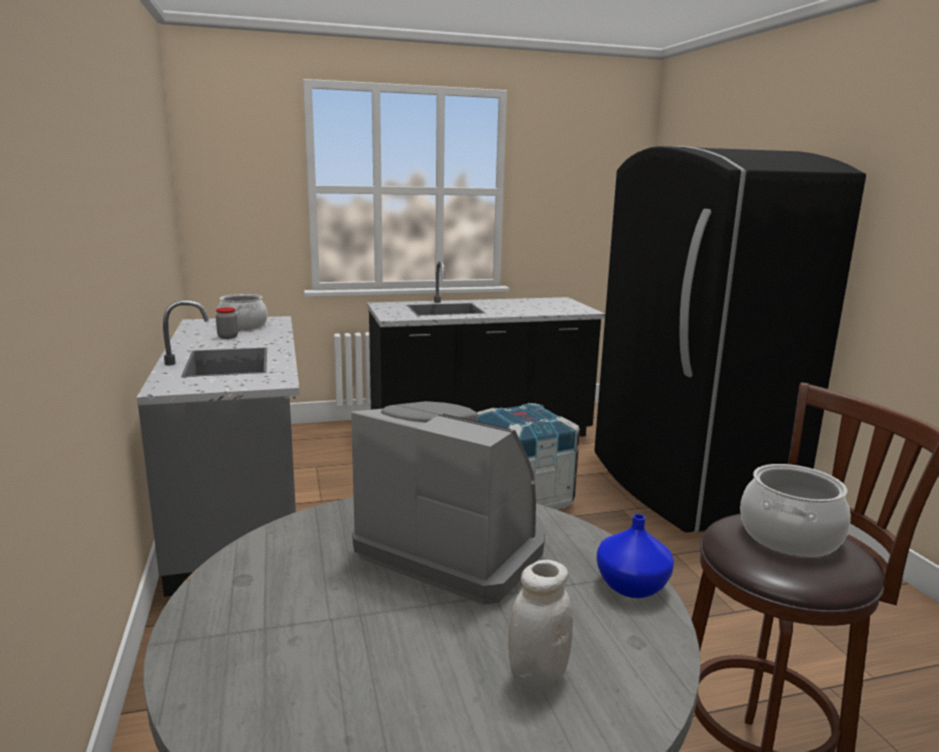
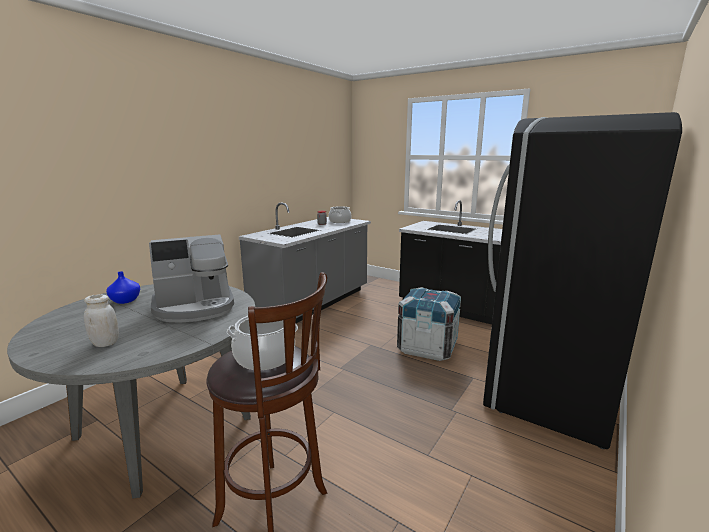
camera: 50 degrees right, 0 degrees up
coffee machine [351,401,545,605] -> coffee machine turned 75 degrees clockwise [149,234,234,323]
blue vase [597,514,674,598] -> blue vase moved to [106,271,140,304]

